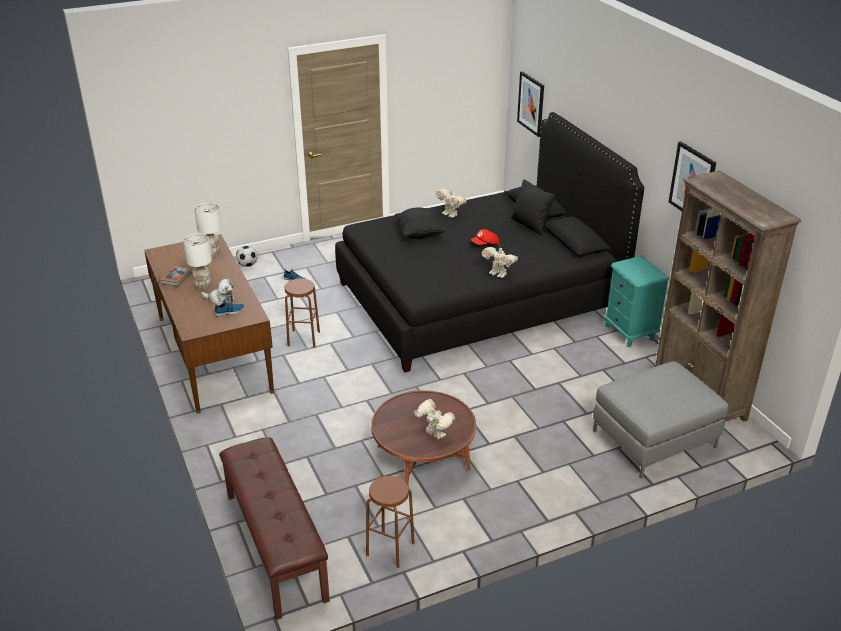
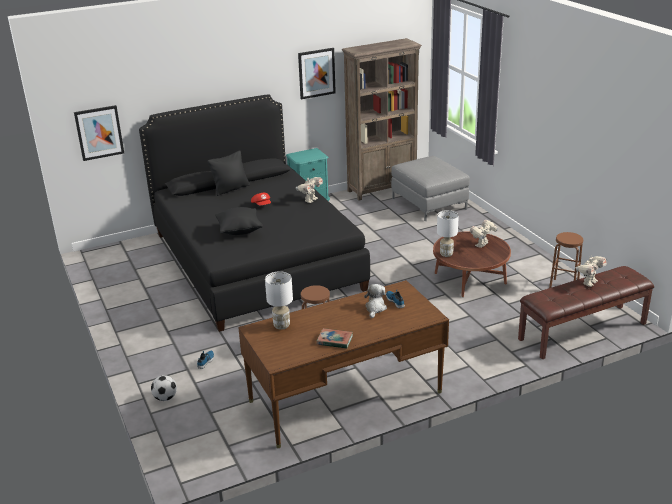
camera: 90 degrees left, 5 degrees down
white table lamp [183,234,212,290] -> white table lamp moved to [437,210,459,257]
toy robot [435,188,467,218] -> toy robot moved to [575,255,607,287]

